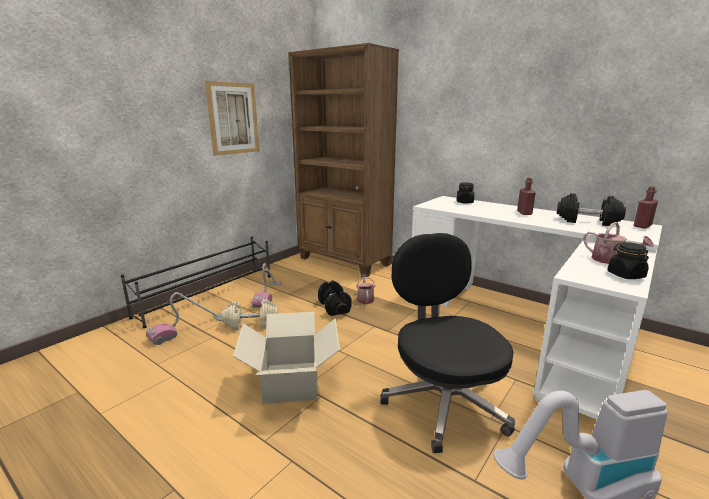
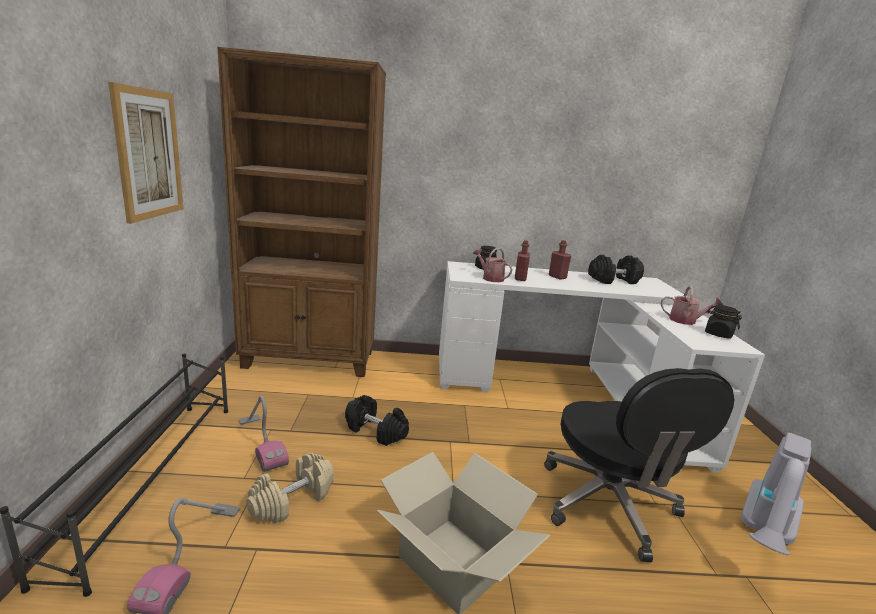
camera: 40 degrees left, 0 degrees up
watering can [356,275,375,304] -> watering can moved to [473,248,513,282]
black office chair [380,233,515,453] -> black office chair turned 135 degrees counterclockwise [544,368,734,562]
red bottle [634,186,658,229] -> red bottle moved to [515,240,530,281]

